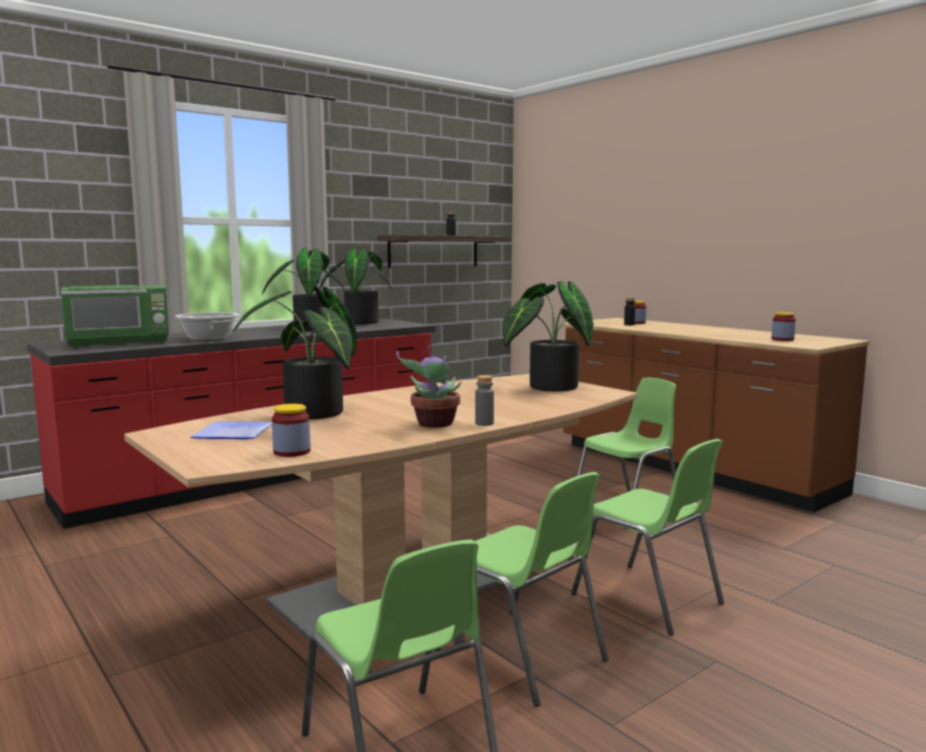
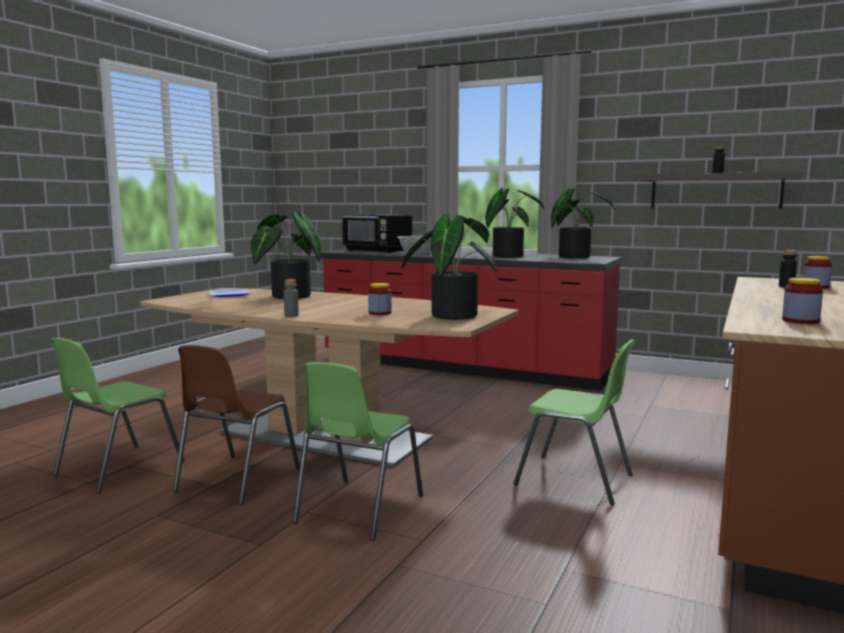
camera: 65 degrees right, 0 degrees up
green microwave [61,285,169,348] -> black microwave [341,214,412,253]
jar [272,404,311,457] -> jar moved to [368,283,392,315]
potted plant [396,345,461,428] -> none
green chair [435,472,608,707] -> brown chair [173,345,300,505]

